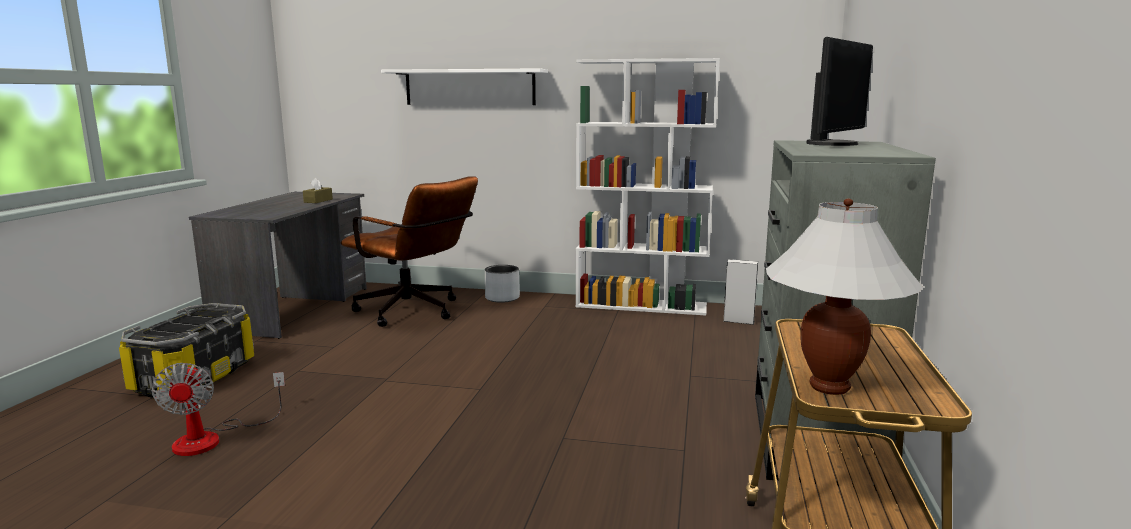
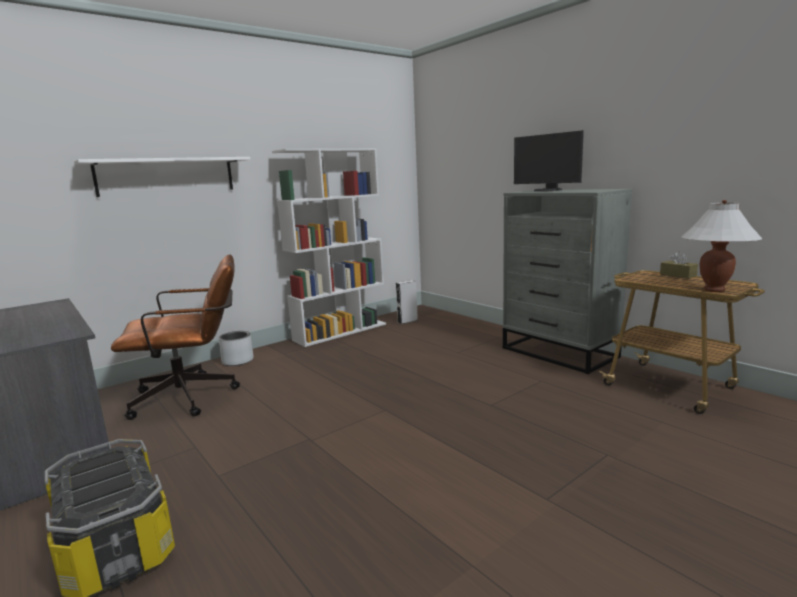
camera: 50 degrees left, 0 degrees up
fan [151,363,285,456] -> none
brown tissue box [303,178,333,203] -> brown tissue box moved to [660,251,698,279]
monitor [806,37,873,146] -> monitor turned 150 degrees clockwise [514,130,584,191]

